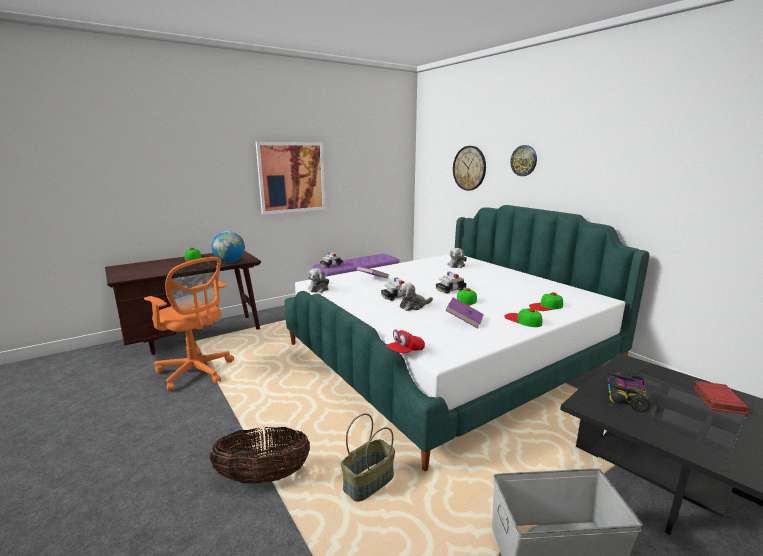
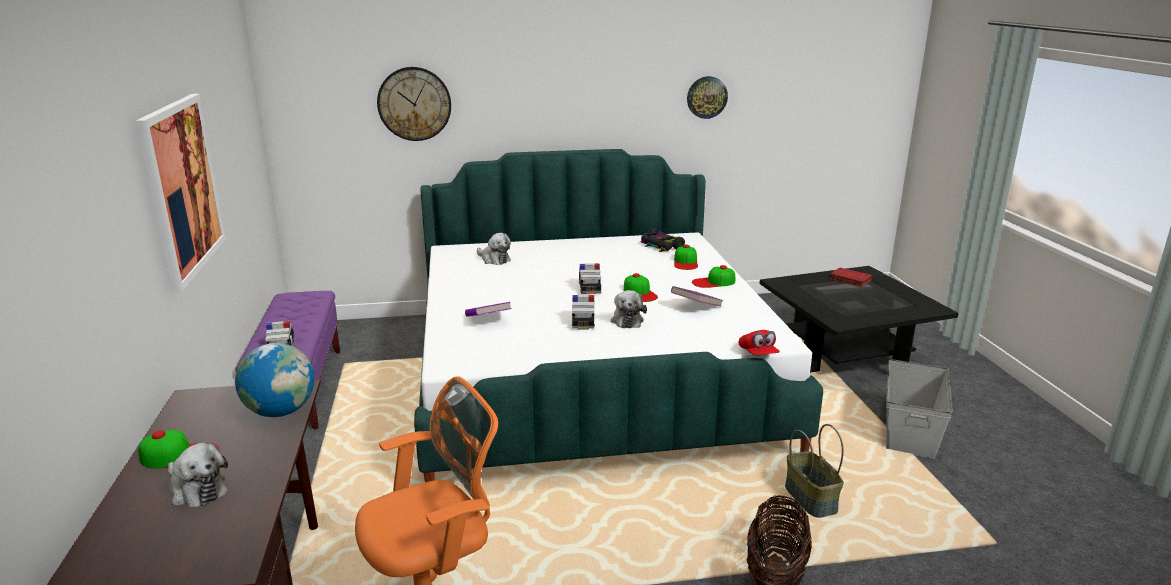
camera: 65 degrees left, 5 degrees up
plush toy [308,268,329,293] -> plush toy moved to [168,443,228,508]
wall clock [510,145,537,176] -> wall clock moved to [687,76,728,119]
toy car [606,373,650,412] -> toy car moved to [641,228,685,252]

